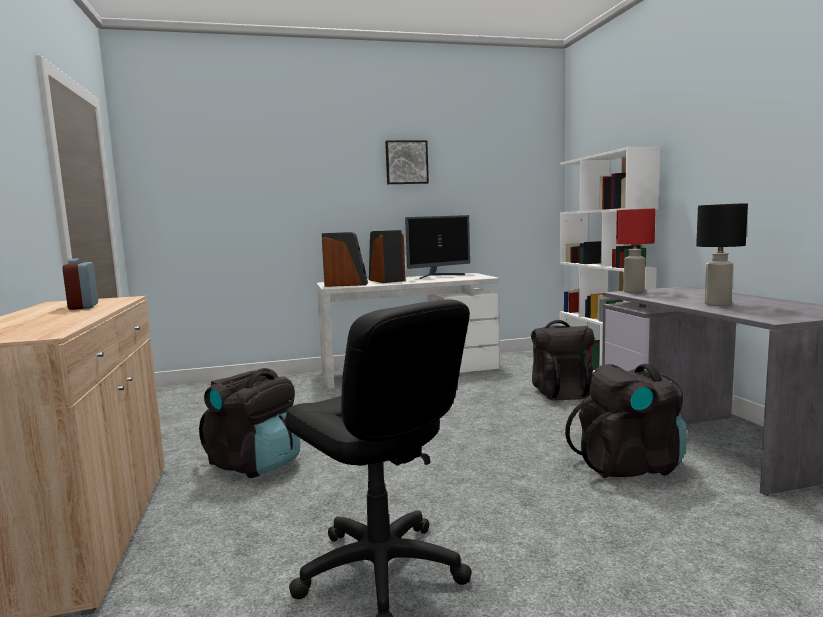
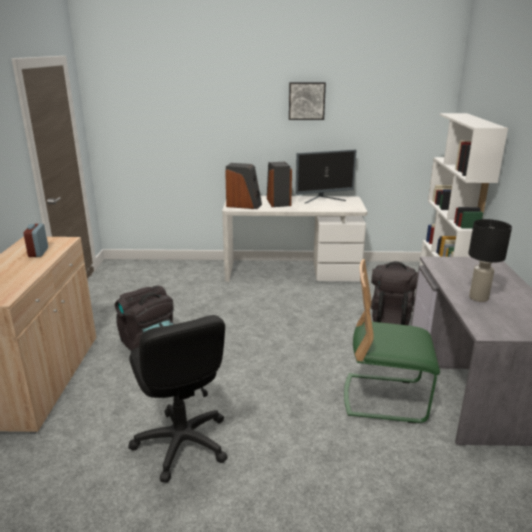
camera: 15 degrees right, 15 degrees up
black backpack [565,364,686,478] -> green chair [344,259,440,424]
red table lamp [616,209,656,293] -> none

